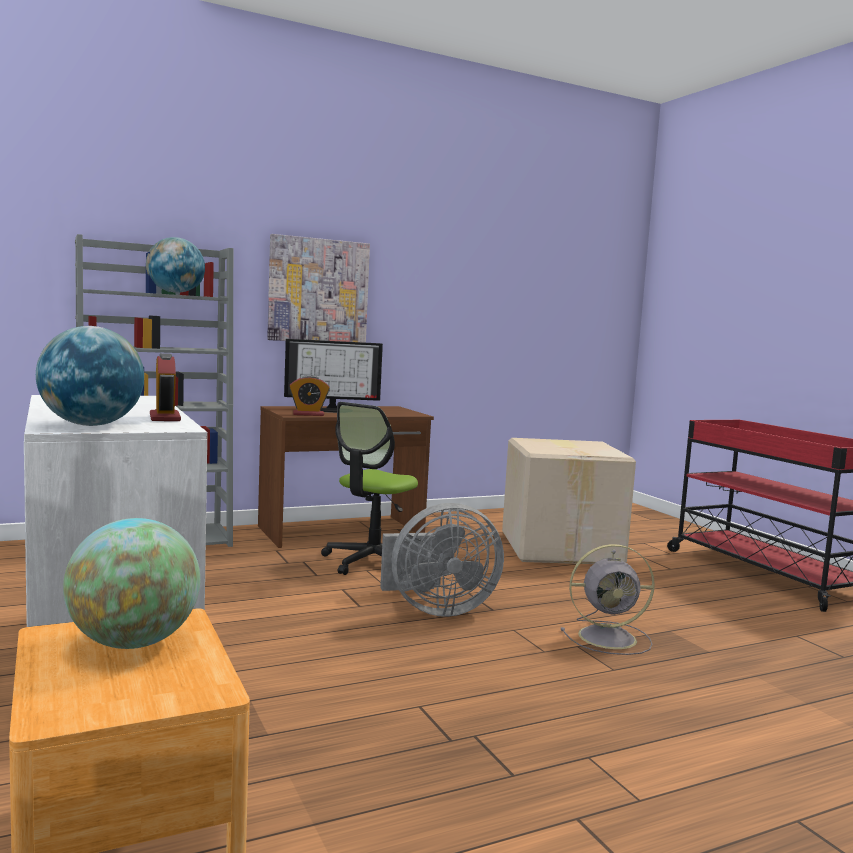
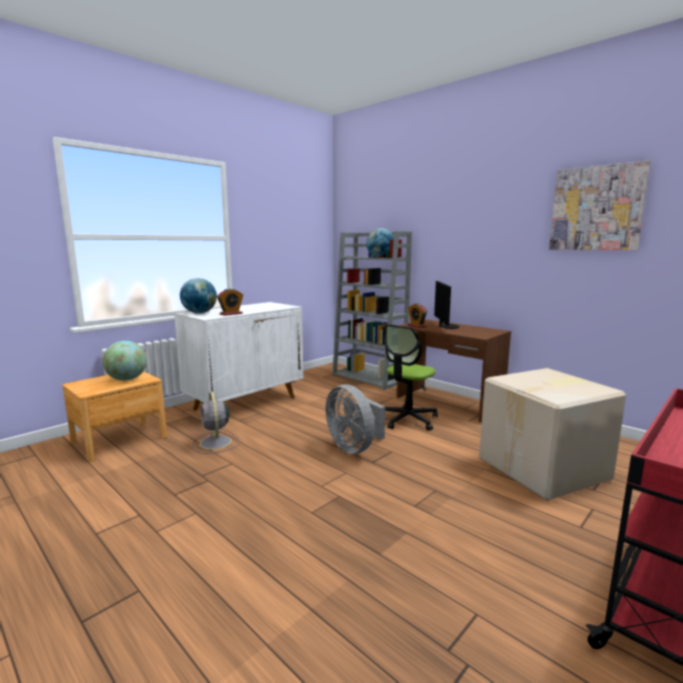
camera: 70 degrees right, 5 degrees up
picture [267,234,370,343] -> picture moved to [549,160,651,250]
monitor [284,339,383,413] -> monitor turned 150 degrees counterclockwise [434,281,459,329]
office chair [321,402,418,575] -> office chair turned 60 degrees counterclockwise [384,324,438,431]
grey fan [561,544,655,655] -> grey fan moved to [192,392,240,454]

